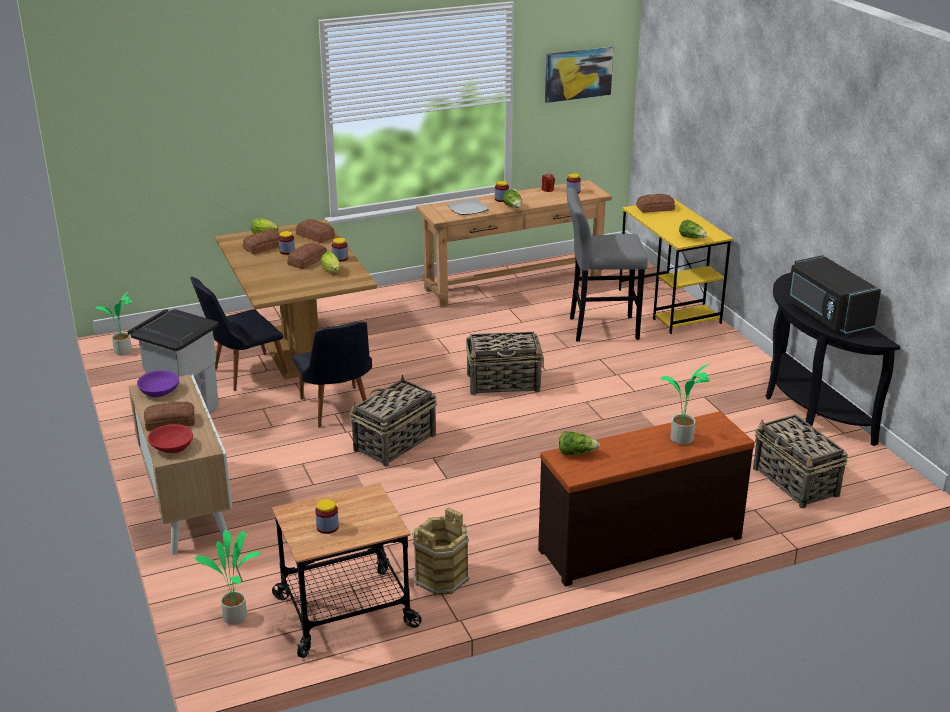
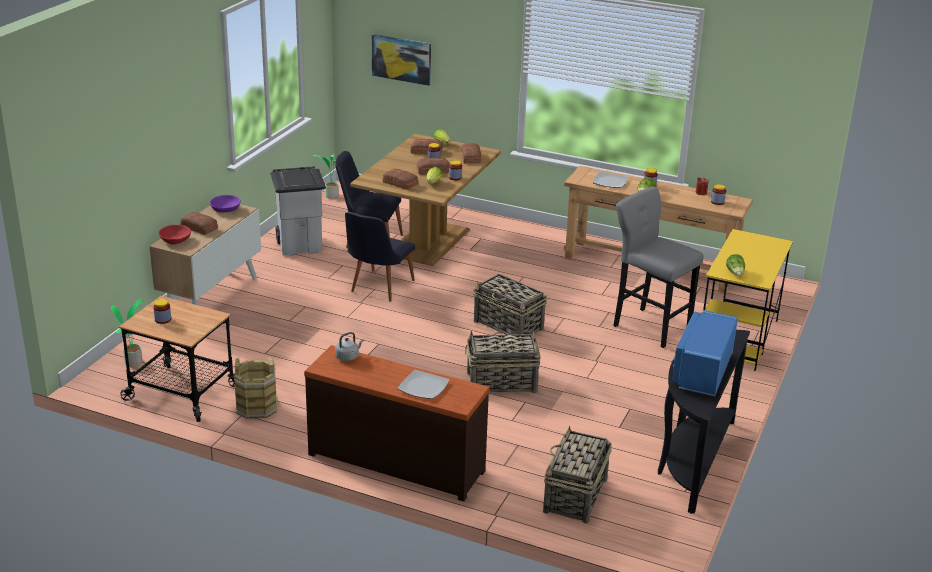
camera: 45 degrees right, 0 degrees up
basket [350,374,437,466] -> basket moved to [465,330,541,393]
picture [545,47,613,103] -> picture moved to [372,34,431,86]
lettuce [559,431,600,455] -> grey kettle [335,332,364,361]
bread [636,194,675,213] -> bread moved to [383,169,418,190]
potted plant [661,364,710,445] -> plate [397,370,449,399]
black microwave [787,255,881,334] -> blue microwave [672,310,738,396]

